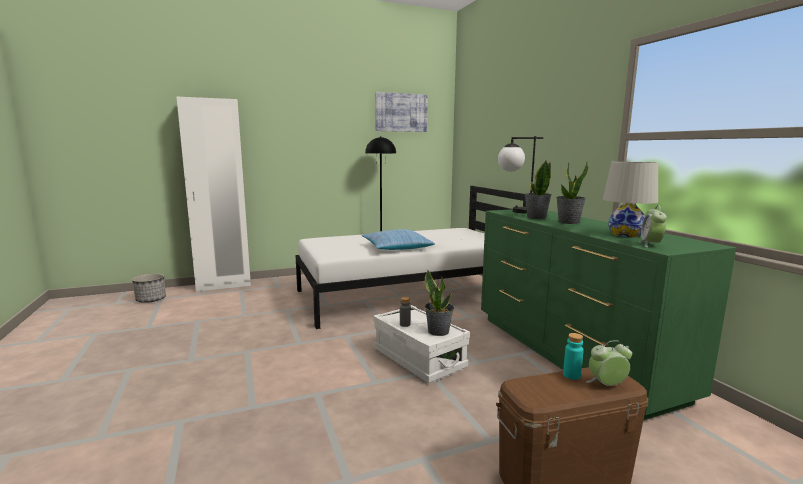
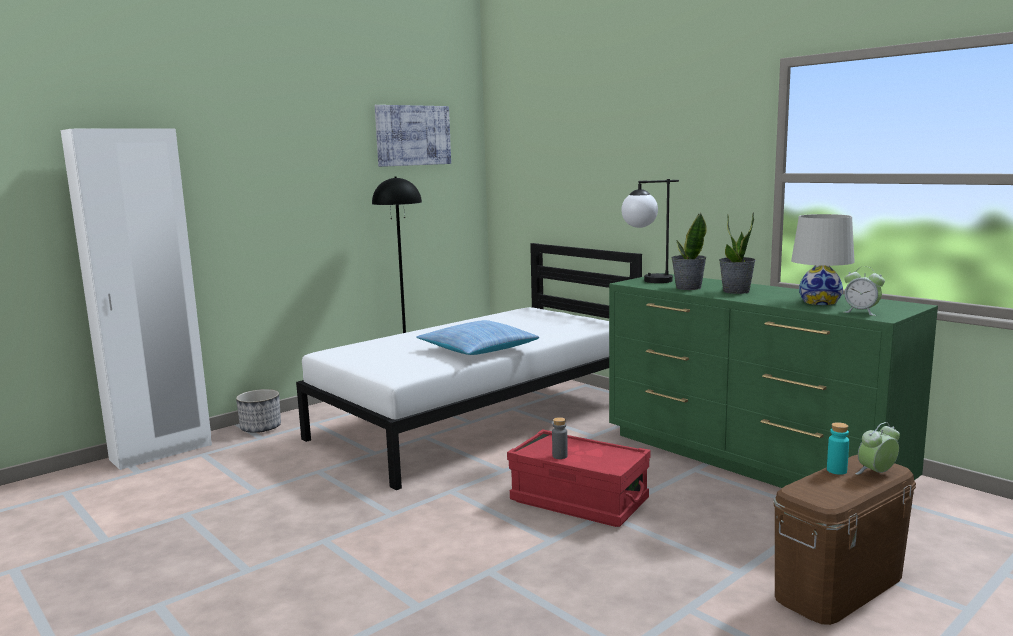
camera: 20 degrees left, 0 degrees up
planter [132,274,166,303] -> planter moved to [236,389,281,433]
white storage box [373,305,470,383] -> red storage box [507,429,650,527]
potted plant [425,269,454,336] -> none
alarm clock [639,205,667,247] -> alarm clock turned 45 degrees counterclockwise [845,268,885,316]

